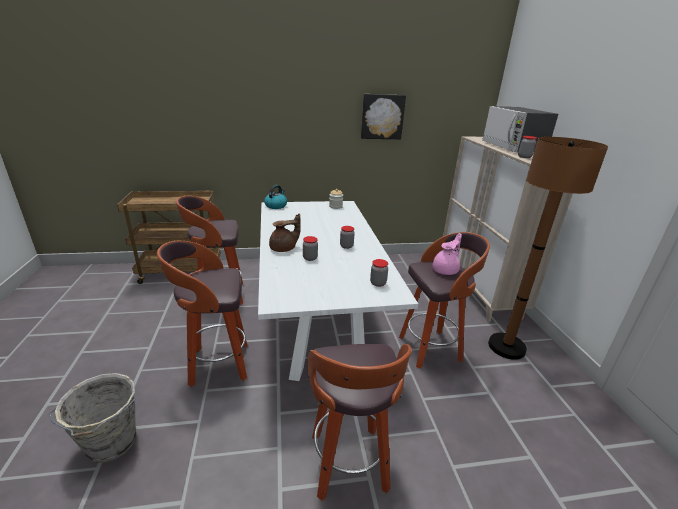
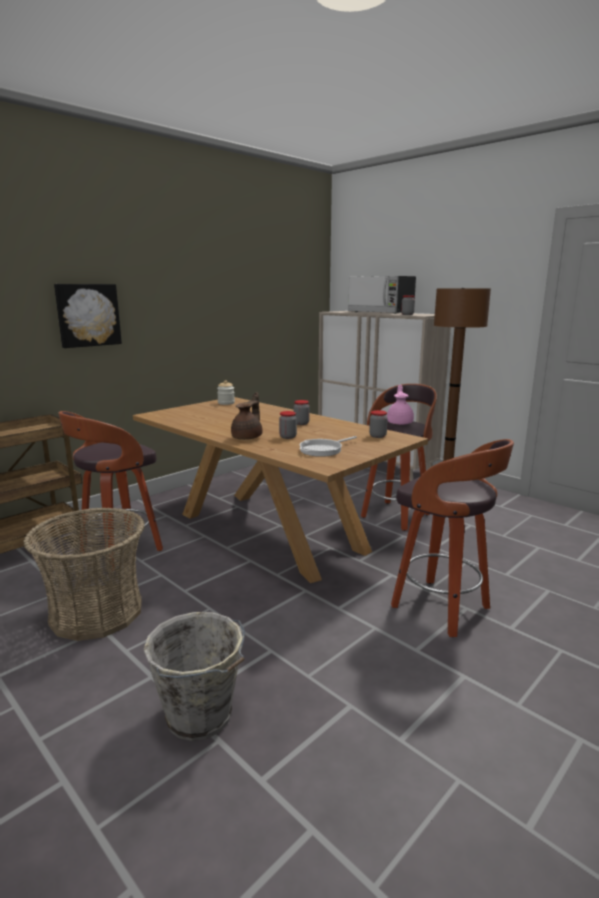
camera: 35 degrees left, 10 degrees down
stool [157,241,248,387] -> none
white dining table [258,201,418,381] -> brown dining table [133,397,428,583]
kettle [264,185,287,209] -> none
picture [361,94,406,139] -> picture moved to [54,284,122,348]
none -> basket [23,507,145,641]
none -> frying pan [299,436,357,457]

